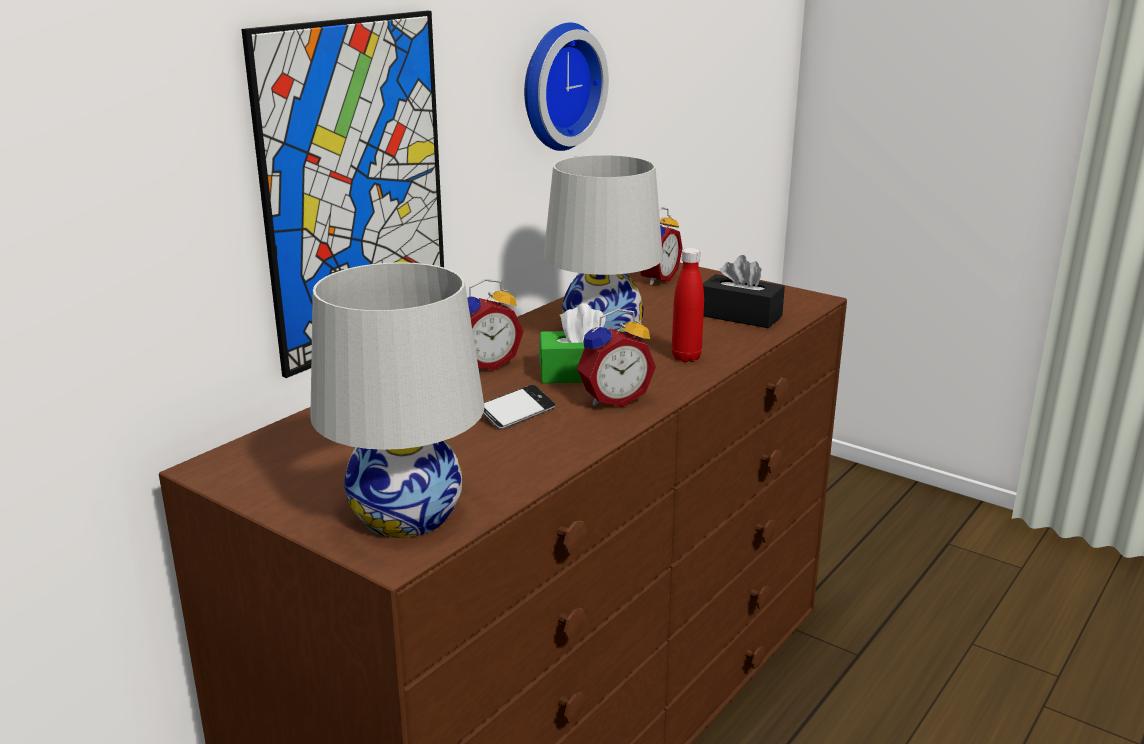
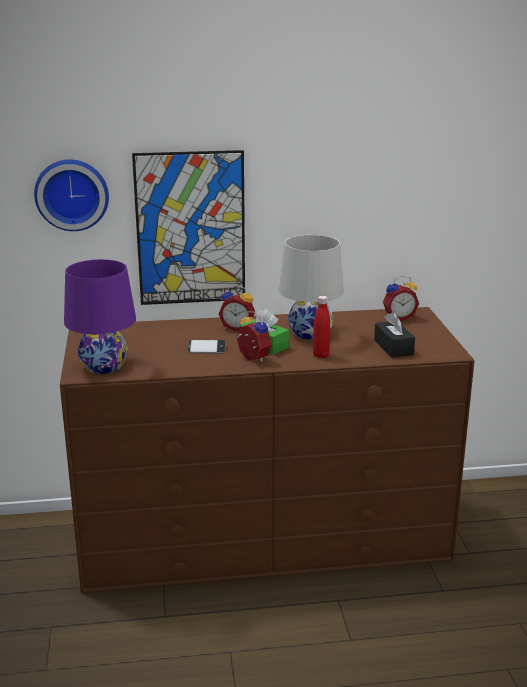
camera: 45 degrees right, 0 degrees up
white table lamp [310,262,484,538] -> purple table lamp [64,259,136,374]
wall clock [524,22,609,151] -> wall clock moved to [34,159,109,231]
alarm clock [577,309,656,407] -> alarm clock turned 150 degrees counterclockwise [236,311,272,362]

